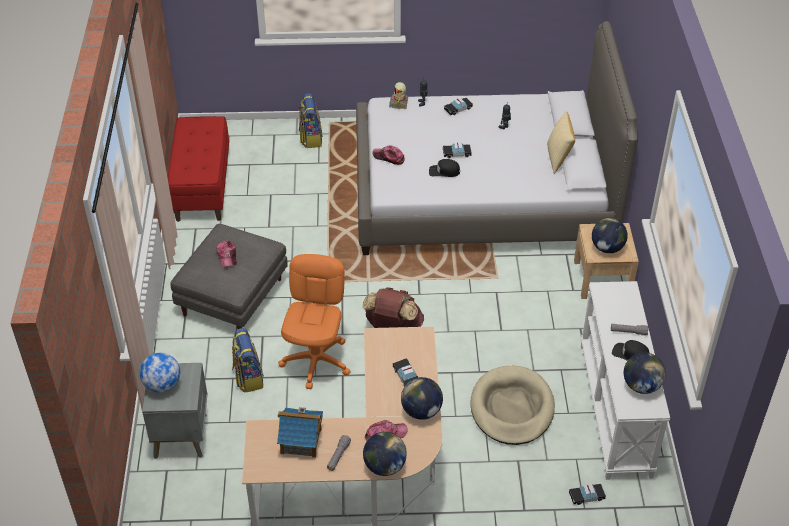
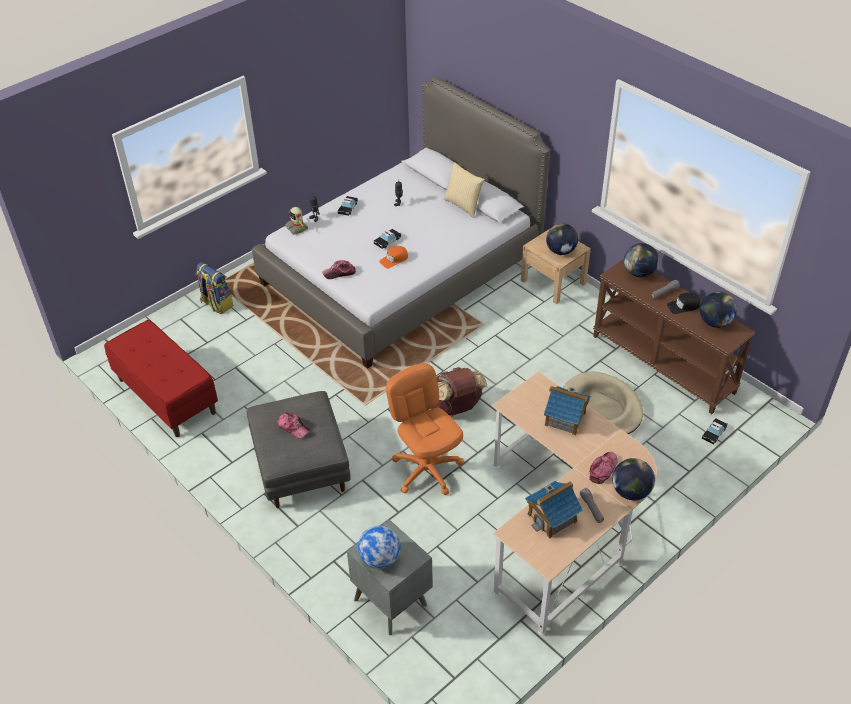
camera: 40 degrees left, 0 degrees up
backpack [232,328,264,393] -> none
toy car [393,358,419,387] -> toy house [544,386,590,435]
globe [401,377,443,420] -> globe moved to [624,243,659,277]
black cap [429,159,460,177] -> orange cap [379,246,408,269]
white console table [581,281,670,480] -> brown console table [593,259,755,414]

